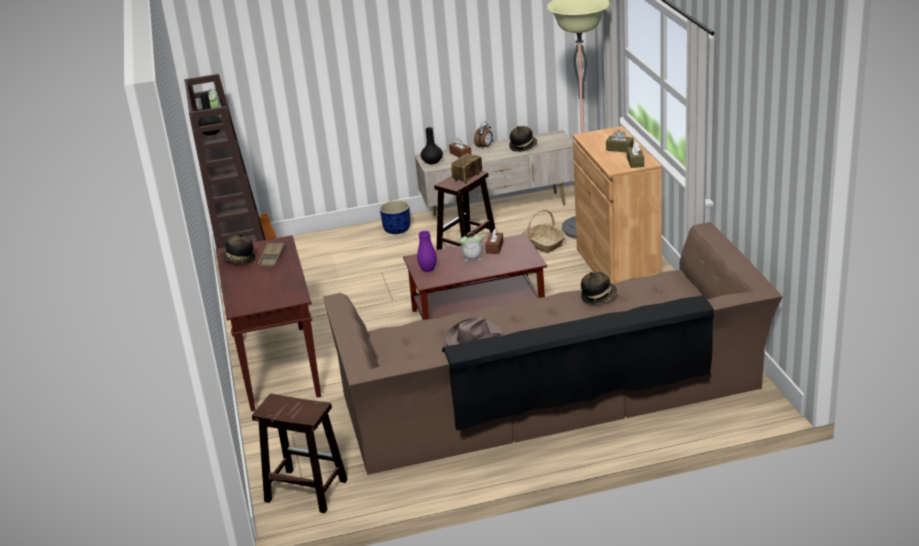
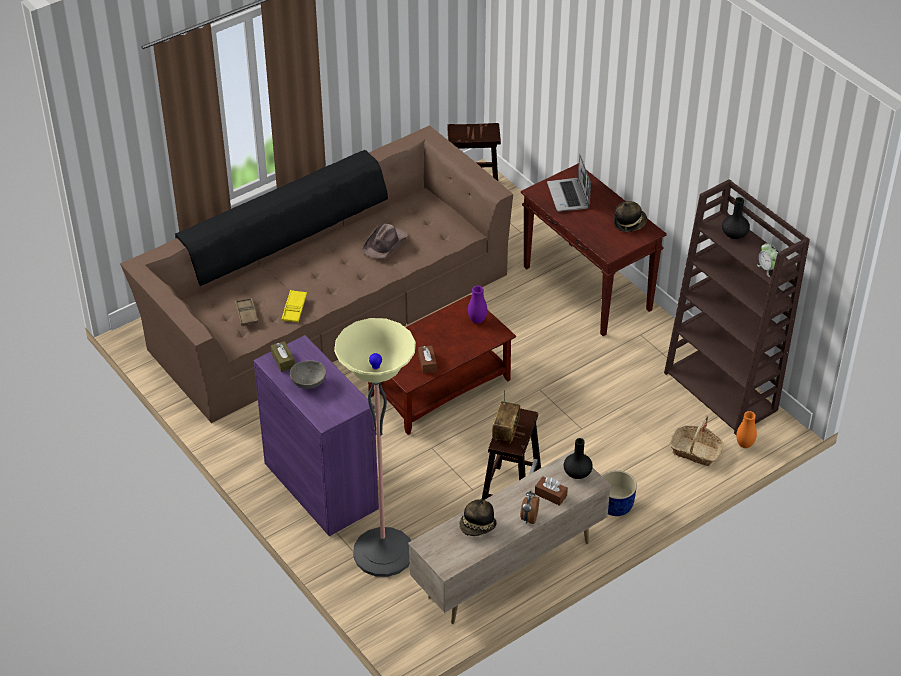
camera: 155 degrees right, 15 degrees up
brown tray [258,242,285,267] -> brown tray moved to [235,298,258,326]
alarm clock [460,233,482,261] -> none
basket [521,209,566,253] -> basket moved to [670,415,724,466]
brown cabinet [573,126,662,284] -> purple cabinet [254,335,379,536]
hat [581,272,617,304] -> yellow tray [282,290,307,322]
brown tissue box [606,130,634,152] -> grey bowl [290,360,326,389]
none -> laptop [547,154,591,212]

